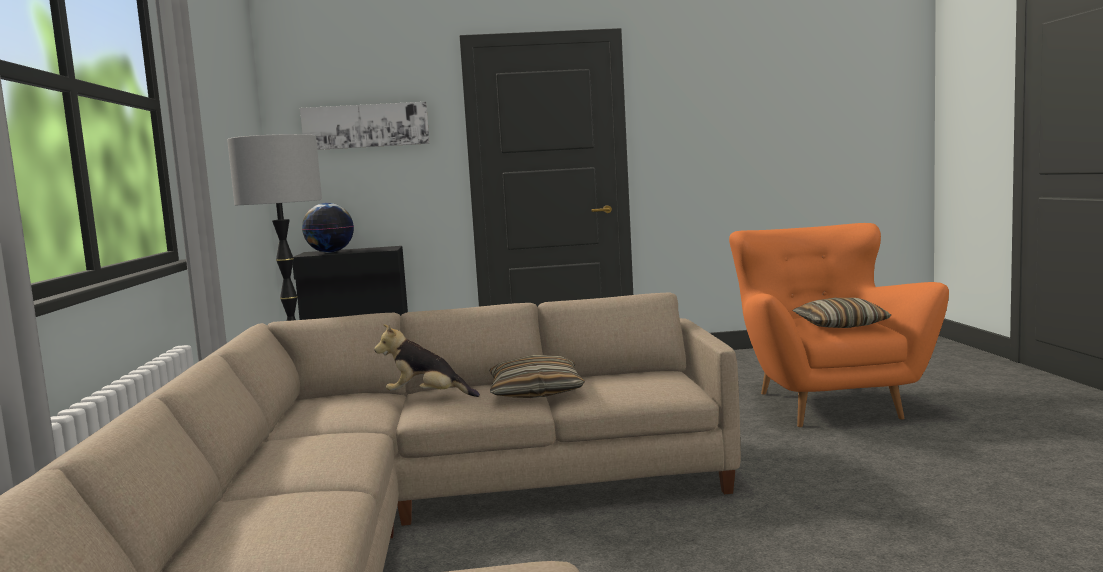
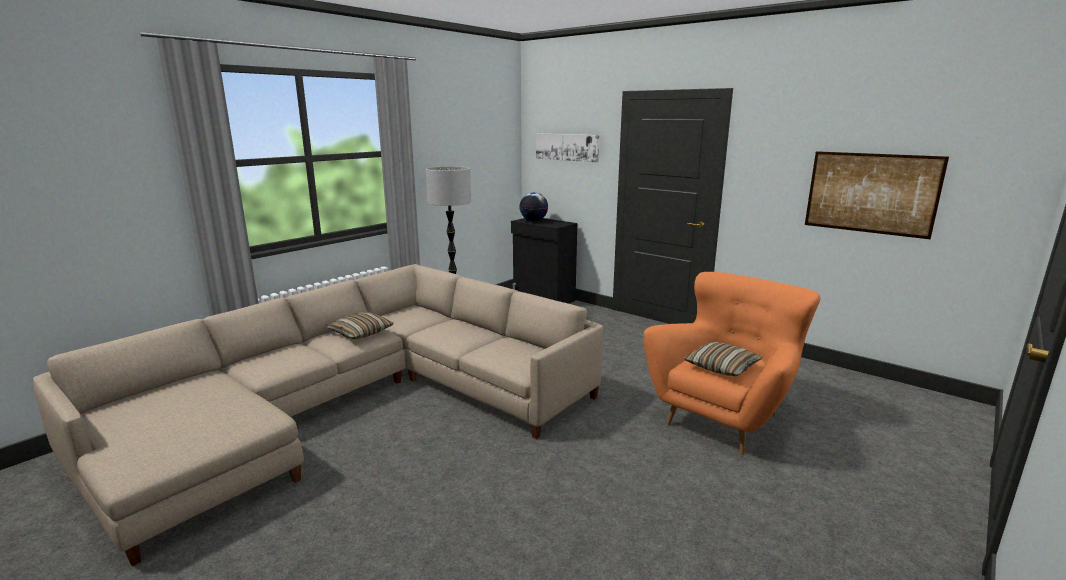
camera: 45 degrees right, 10 degrees up
plush toy [374,324,480,397] -> none
pillow [489,355,585,398] -> pillow moved to [326,312,394,339]
none -> picture [805,151,949,239]

